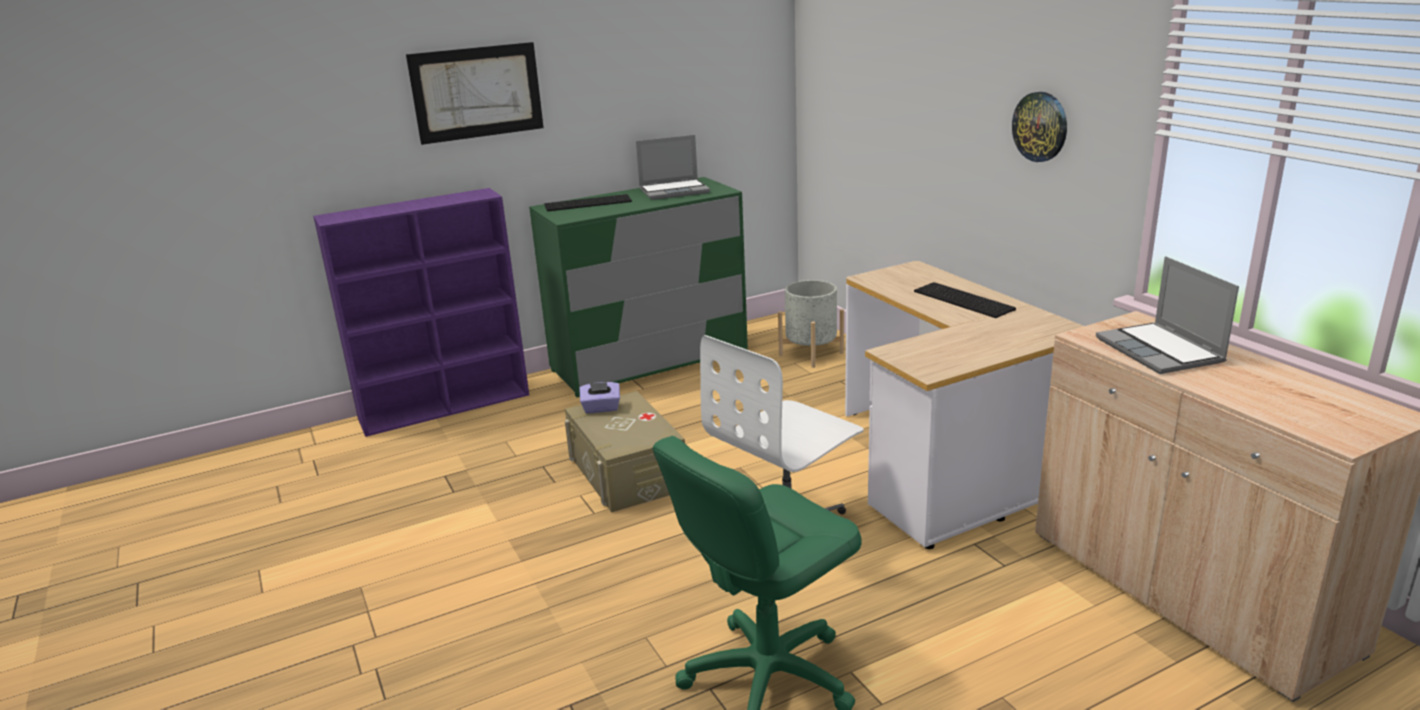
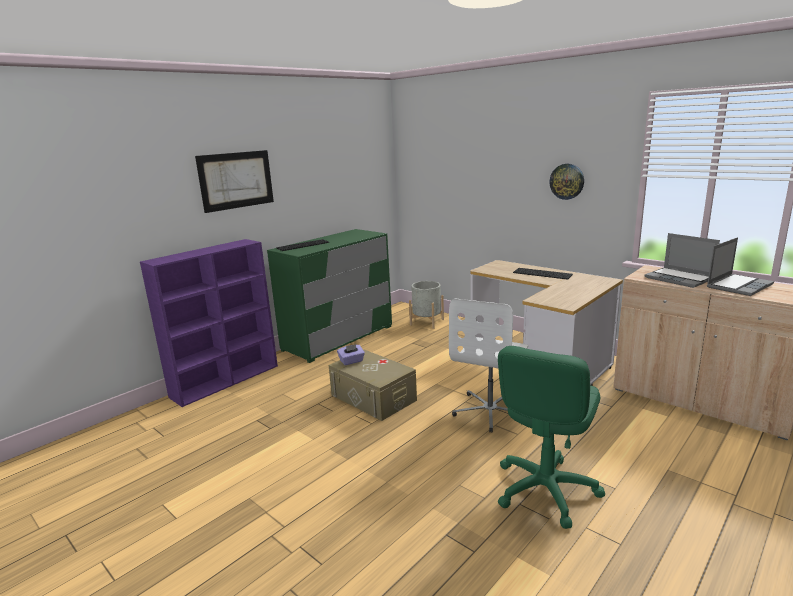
camera: 20 degrees left, 5 degrees down
laptop [636,135,710,200] -> laptop moved to [707,237,774,296]

